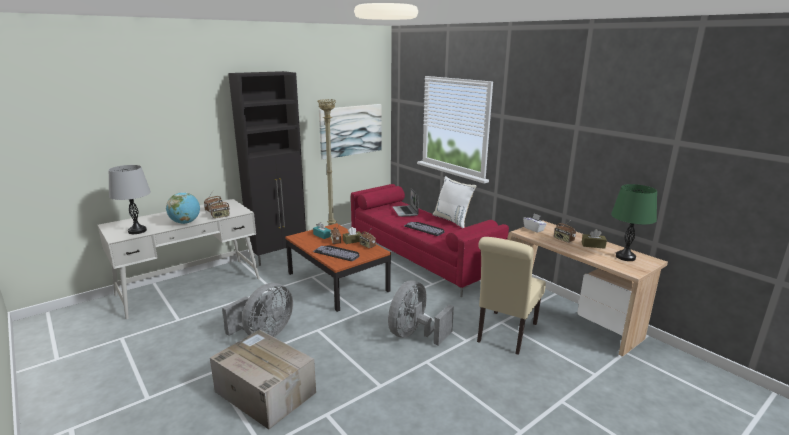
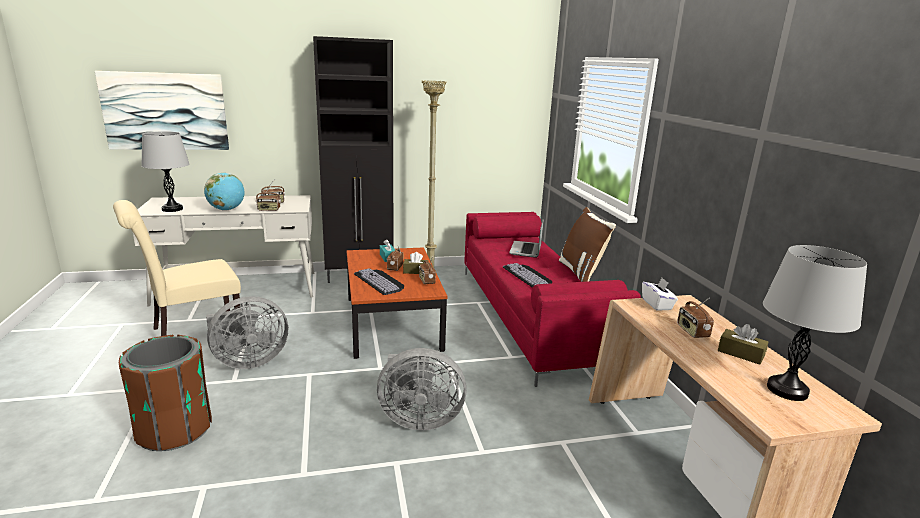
camera: 25 degrees right, 0 degrees up
cardboard box [210,330,316,430] -> brown trash can [119,335,212,451]
picture [319,104,382,160] -> picture moved to [95,71,229,150]
grey fan [388,281,454,346] -> grey fan turned 150 degrees counterclockwise [377,348,467,430]
white pillow [433,176,476,228] -> brown pillow [559,207,616,282]
beige chair [477,237,546,355] -> beige chair moved to [113,200,241,336]
green table lamp [611,184,657,261] -> grey table lamp [763,245,867,401]

